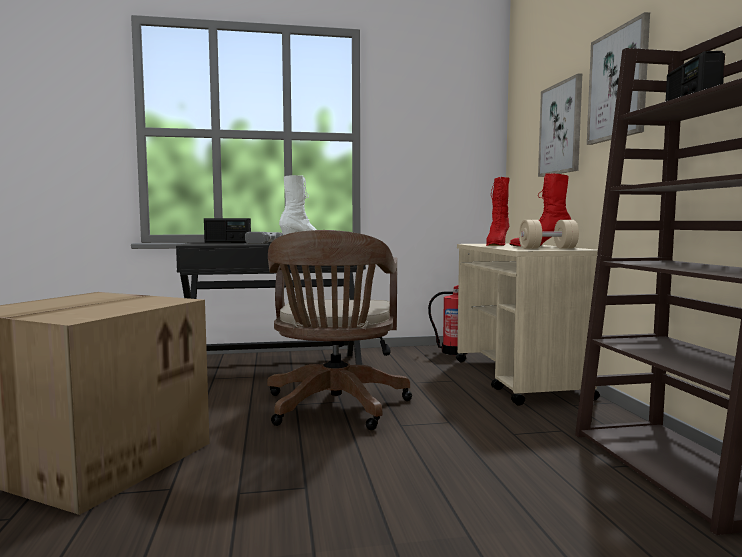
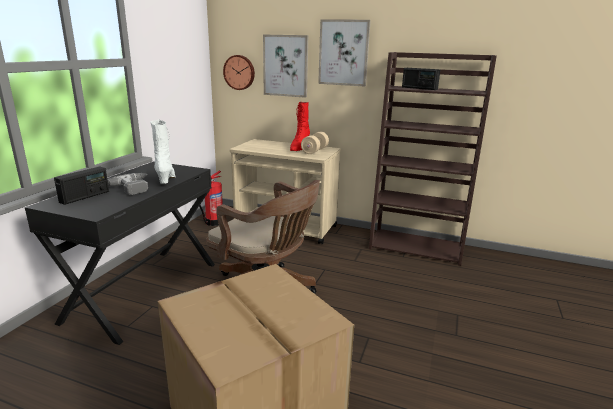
camera: 60 degrees left, 15 degrees up
red boot [486,177,510,246] -> none
none -> wall clock [223,55,255,90]

